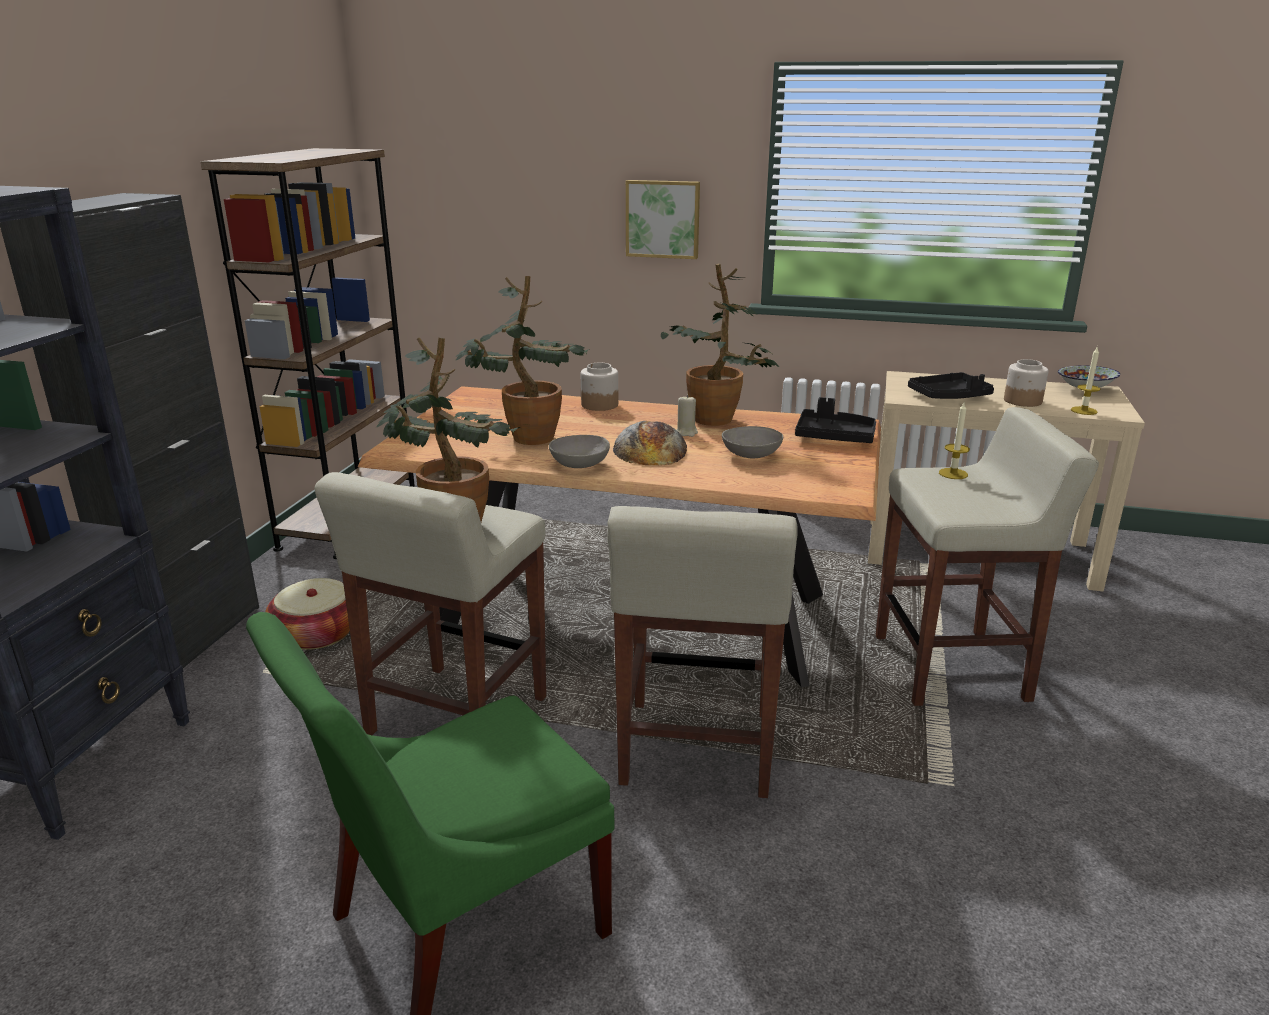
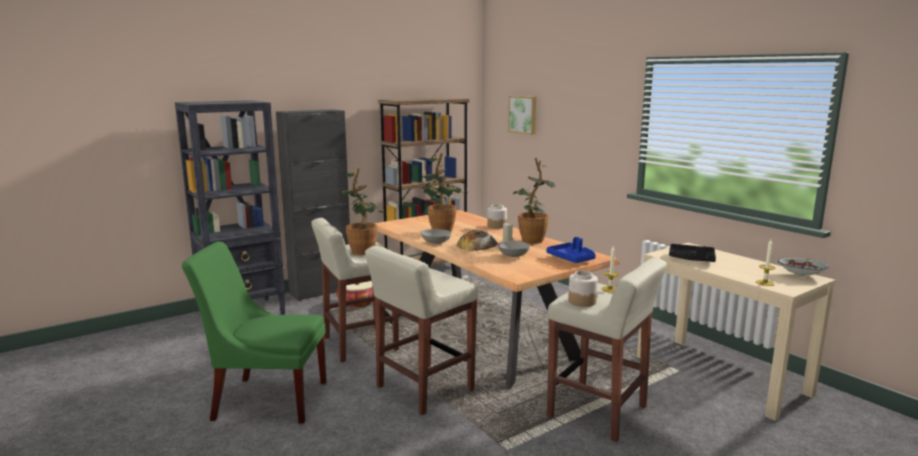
camera: 40 degrees right, 10 degrees down
picture [626,180,700,259] -> picture moved to [508,96,536,135]
black tray [795,397,876,443] -> blue tray [546,237,596,263]
jar [1004,359,1048,407] -> jar moved to [568,271,598,307]

